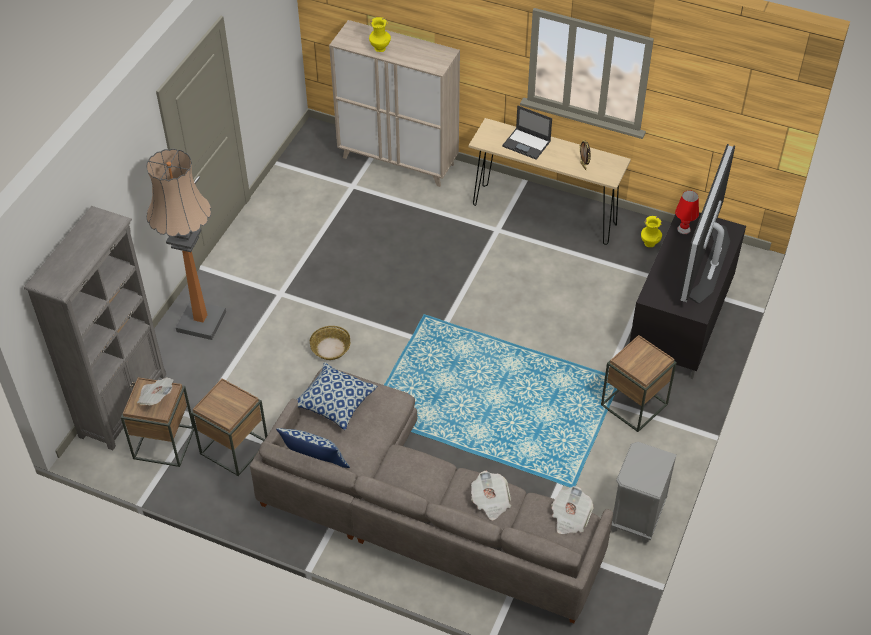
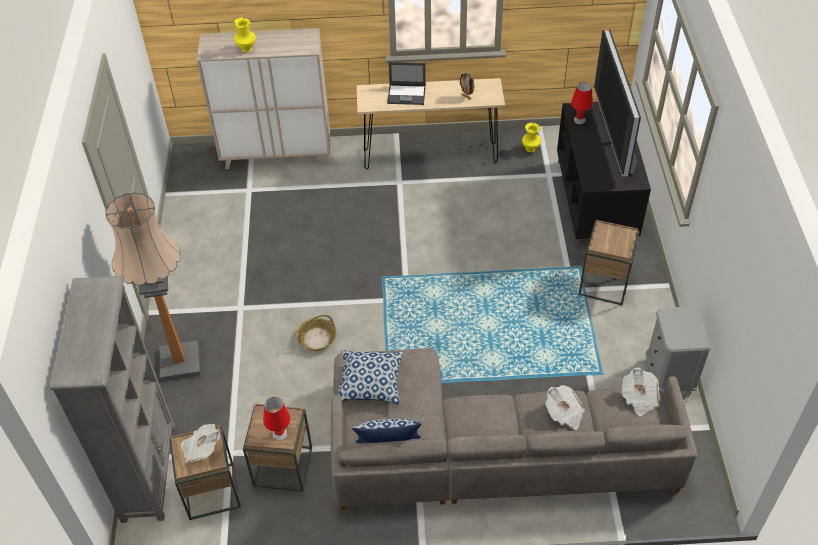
camera: 25 degrees left, 0 degrees up
none -> red table lamp [263,397,291,441]

